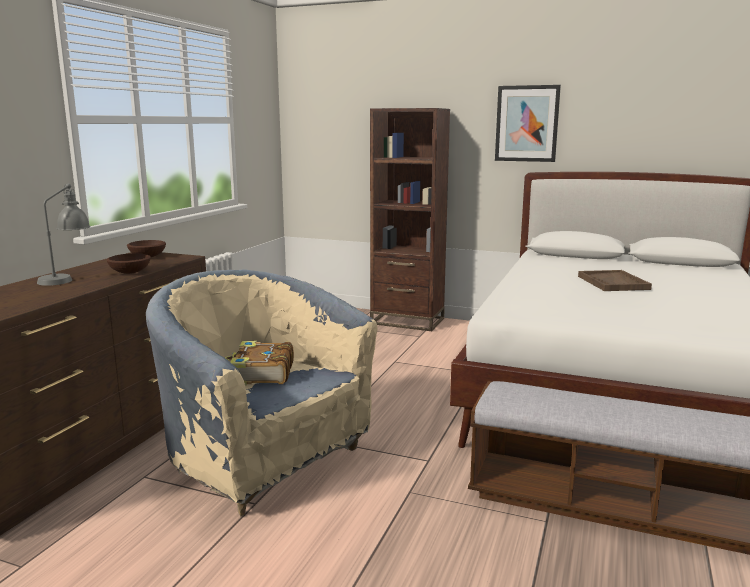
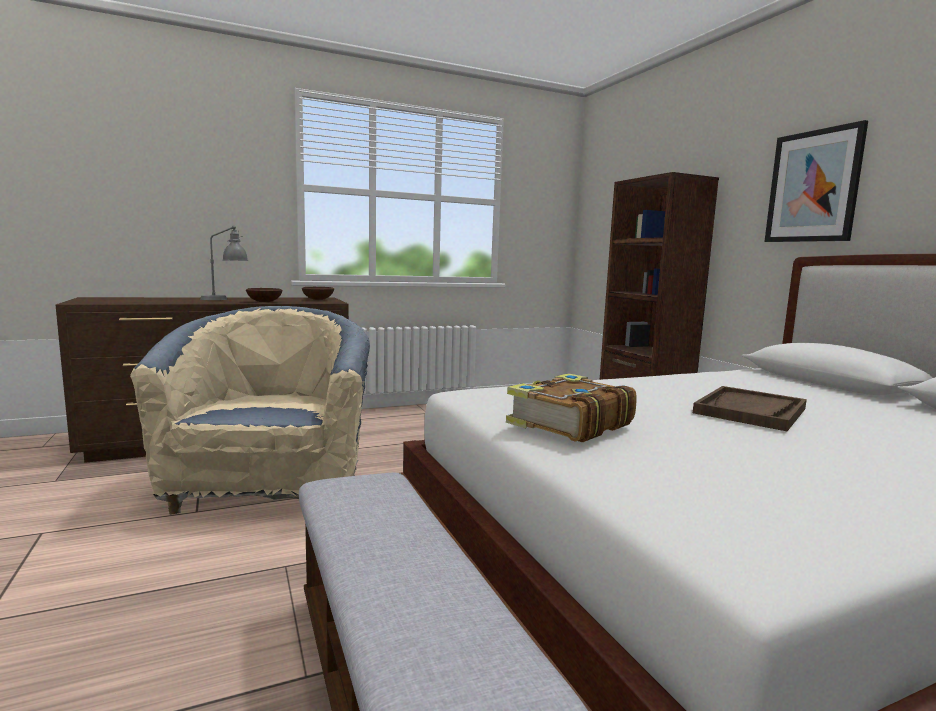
camera: 45 degrees right, 5 degrees down
book [225,341,294,386] -> book moved to [506,373,637,442]

